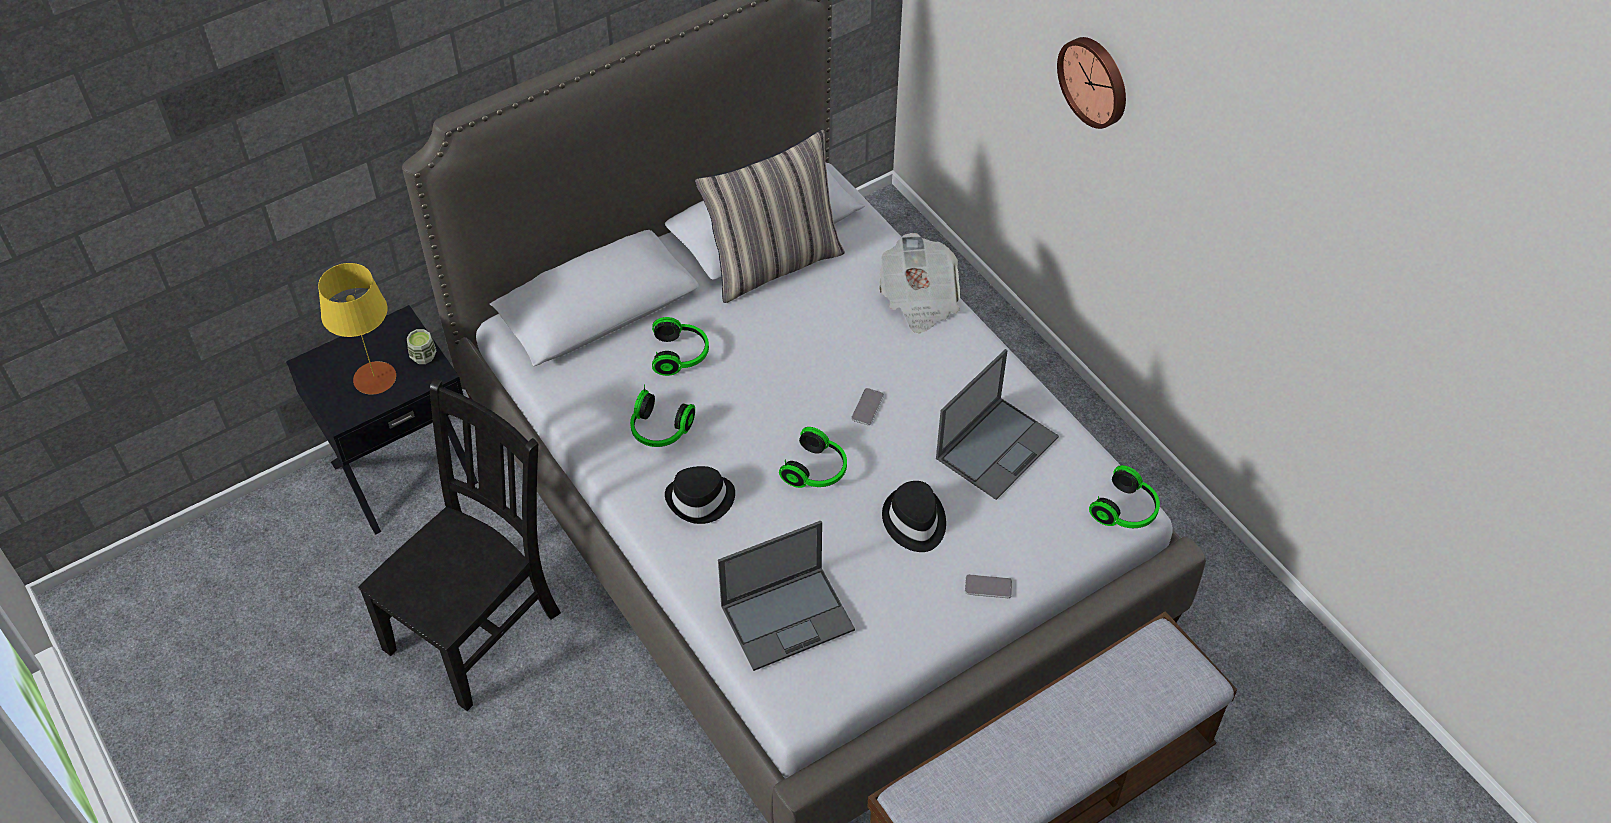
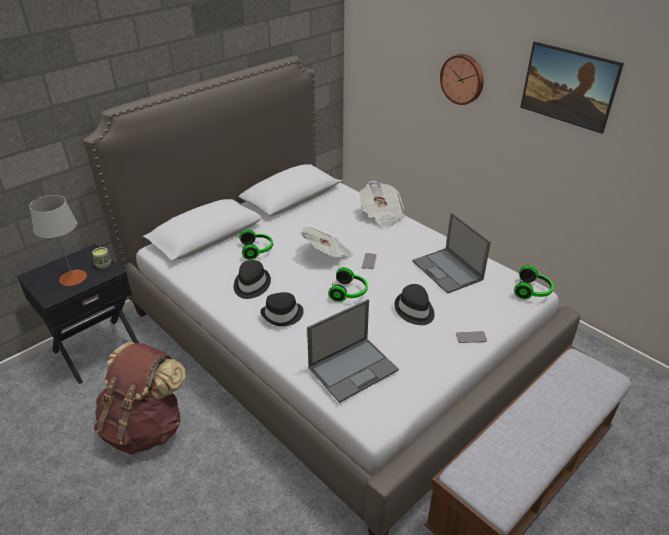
camera: 10 degrees left, 15 degrees down
yellow table lamp [318,263,396,395] -> grey table lamp [29,195,87,286]
black chair [358,378,561,711] -> brown backpack [94,342,185,454]
headphones [630,385,695,447] -> black hat [234,260,271,299]
pillow [695,129,845,303] -> none
laptop [936,349,1059,500] -> laptop turned 120 degrees clockwise [412,213,491,294]
none -> newspaper [299,227,354,258]
none -> picture [520,41,624,134]

